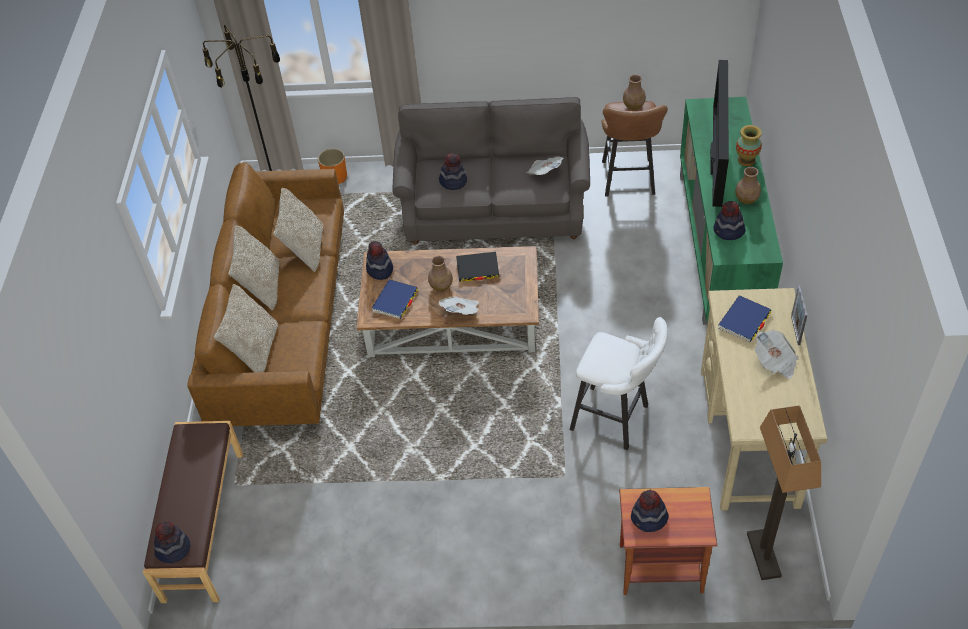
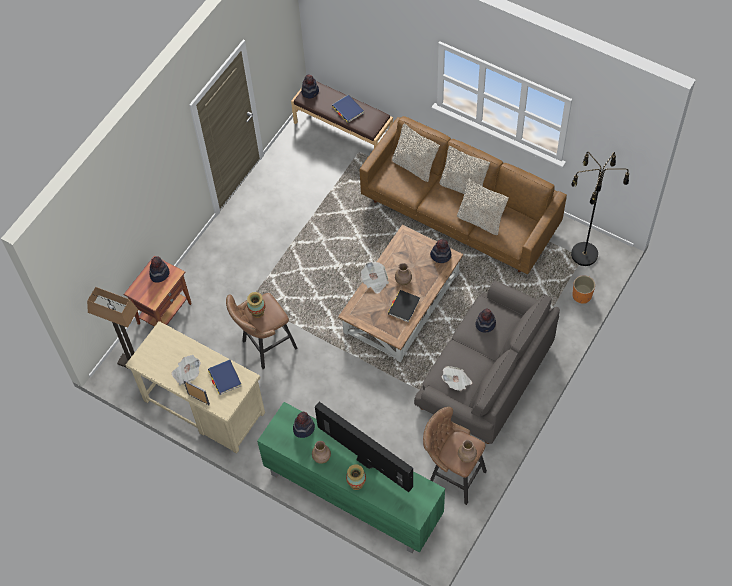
camera: 120 degrees right, 10 degrees up
blue book [372,279,418,319] -> blue book moved to [332,95,364,123]
white stool [570,317,668,450] -> brown stool [226,293,298,369]
none -> vase [247,292,265,318]

